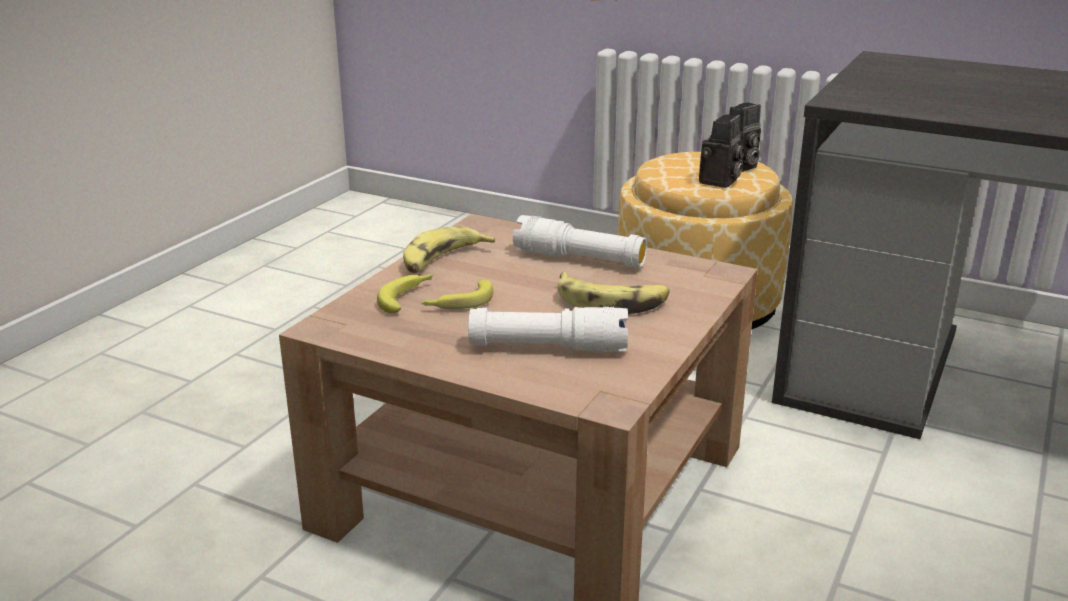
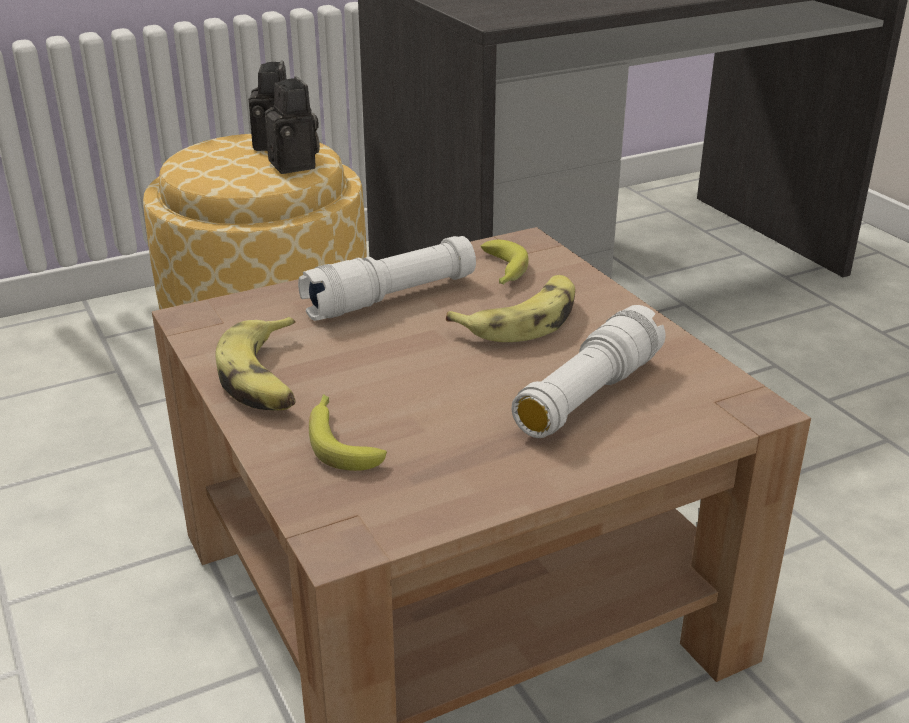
camera: 55 degrees left, 5 degrees up
banana [421,280,493,309] -> banana moved to [481,240,529,285]

